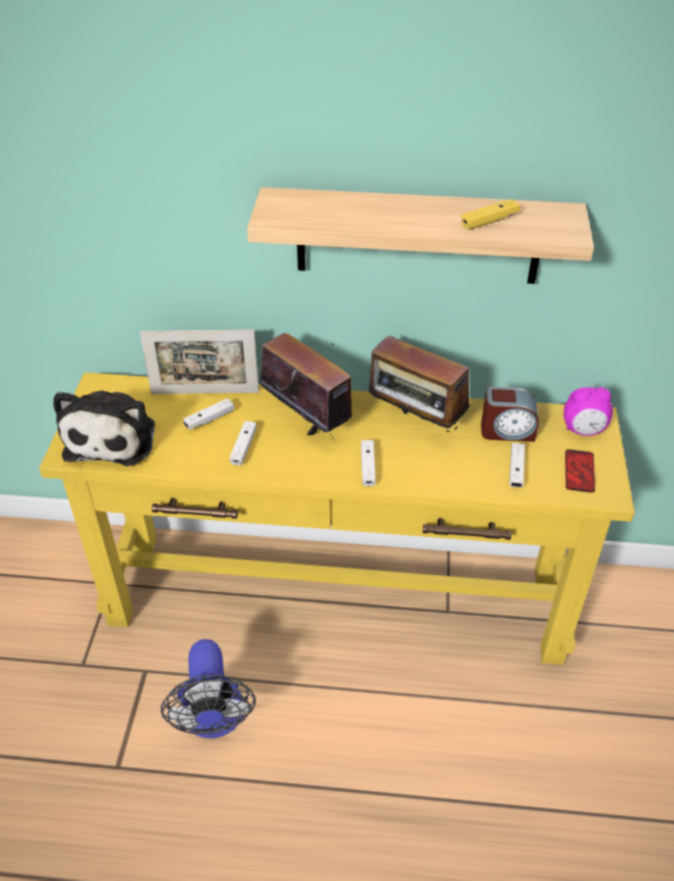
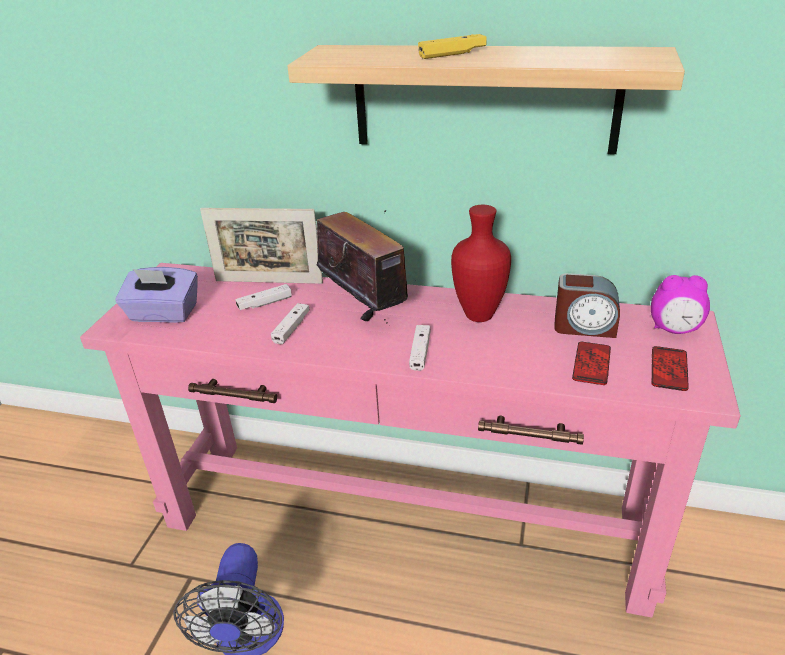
camera: 10 degrees right, 10 degrees down
yellow console table [39,372,635,665] -> pink console table [80,263,741,618]
plush toy [53,391,155,466] -> purple tissue box [115,267,198,323]
radio [369,335,470,432] -> red vase [451,205,511,322]
yellow game controller [461,199,520,230] -> yellow game controller moved to [418,34,487,59]
white game controller [509,443,525,488] -> phone [572,342,611,385]

